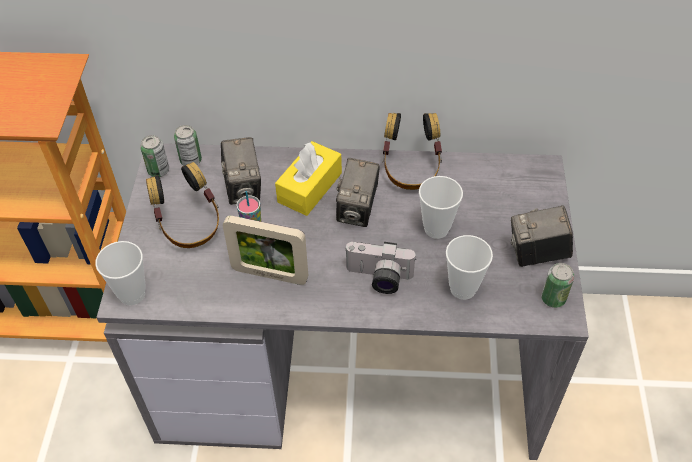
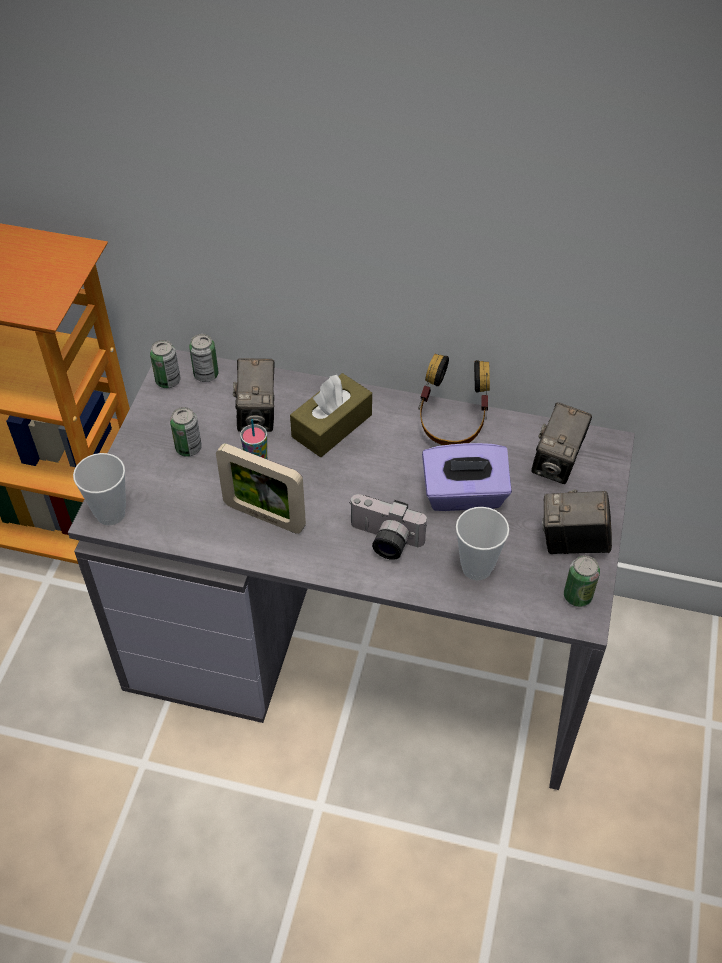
camera: 10 degrees right, 0 degrees up
headphones [146,162,219,248] -> can [170,407,202,457]
yellow tissue box [275,141,342,216] -> brown tissue box [290,373,372,457]
camera [336,158,380,227] -> camera moved to [531,402,592,484]
cup [419,176,463,239] -> purple tissue box [422,443,512,511]

